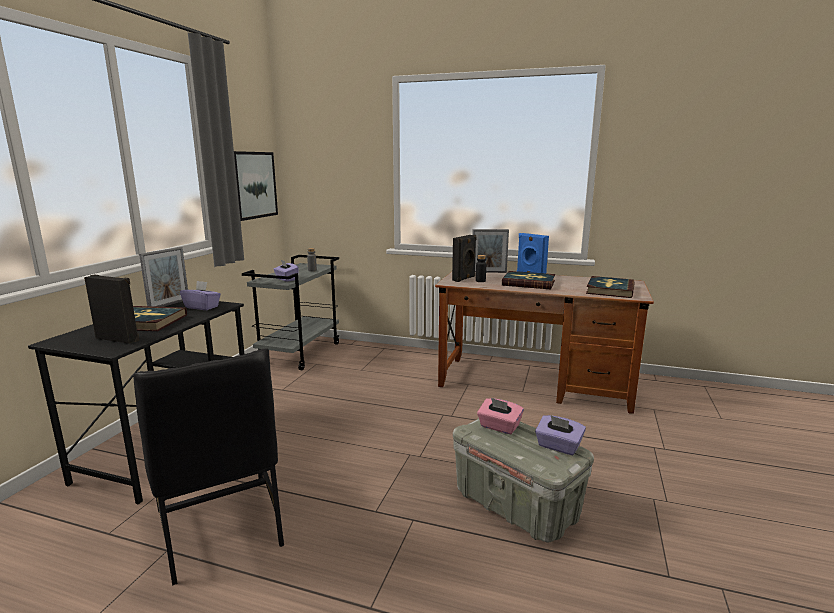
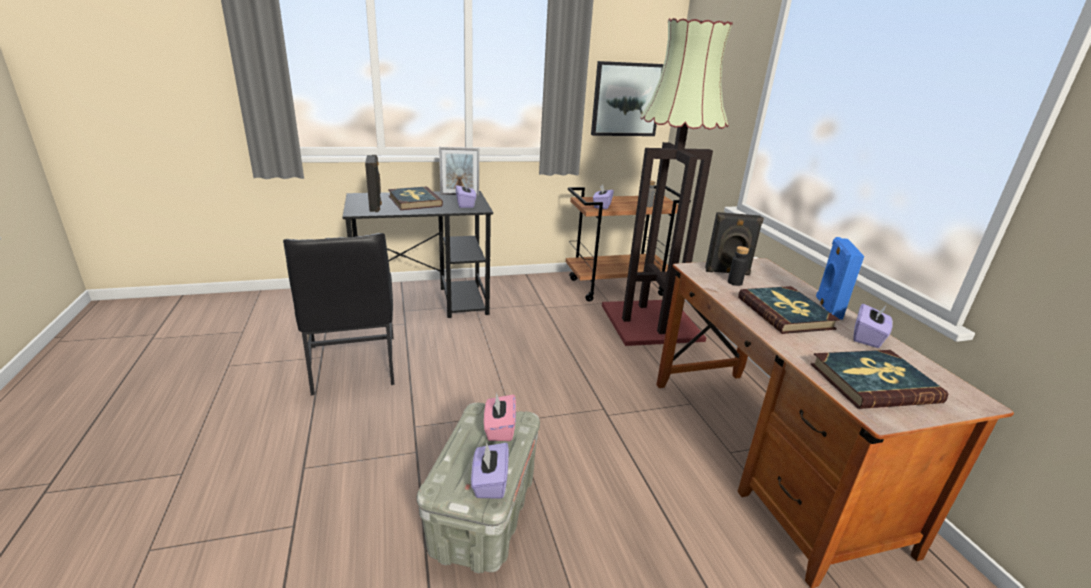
camera: 55 degrees right, 10 degrees up
black chair [134,348,284,586] -> black chair turned 45 degrees counterclockwise [283,233,395,395]
grey cart [242,255,340,370] -> brown cart [566,186,691,302]
picture frame [472,229,509,273] -> none
none -> floor lamp [602,18,733,346]
none -> purple tissue box [853,304,893,348]

